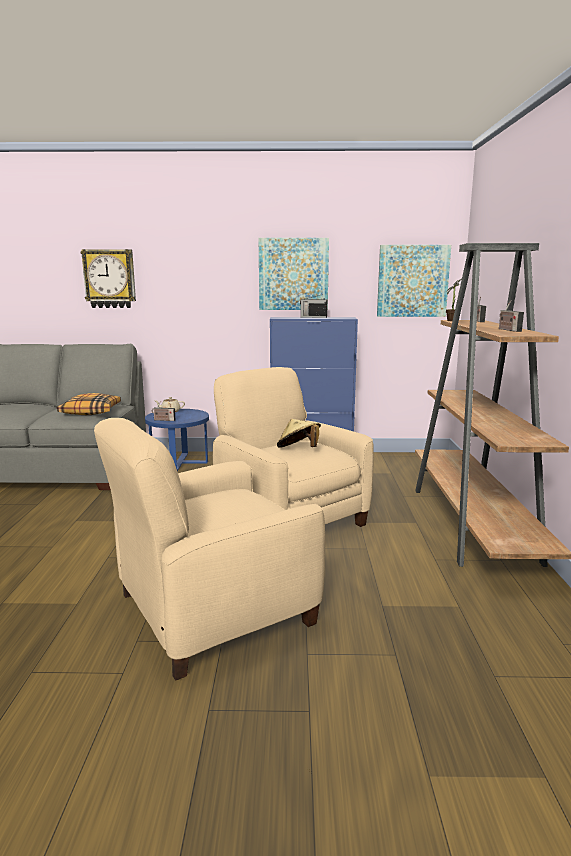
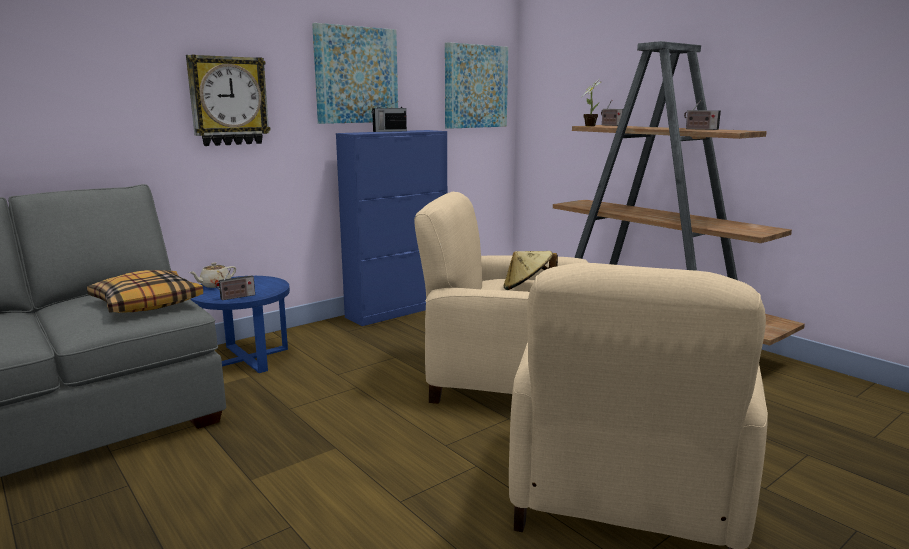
camera: 40 degrees left, 0 degrees up
wall clock [80,249,136,308] -> wall clock moved to [186,55,271,146]

